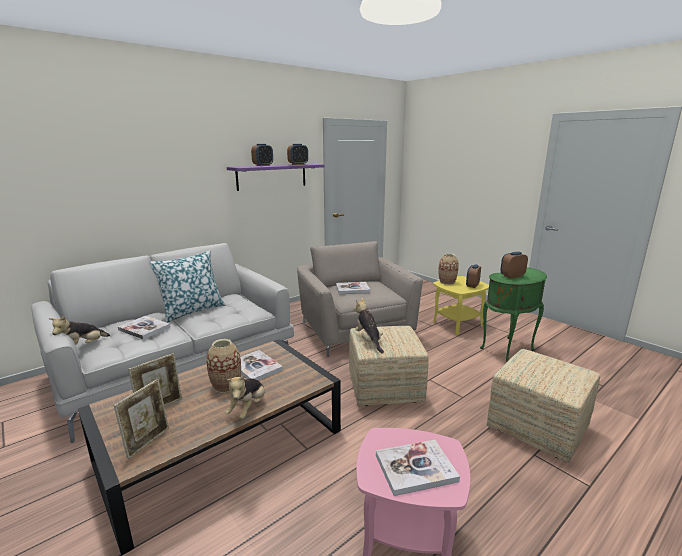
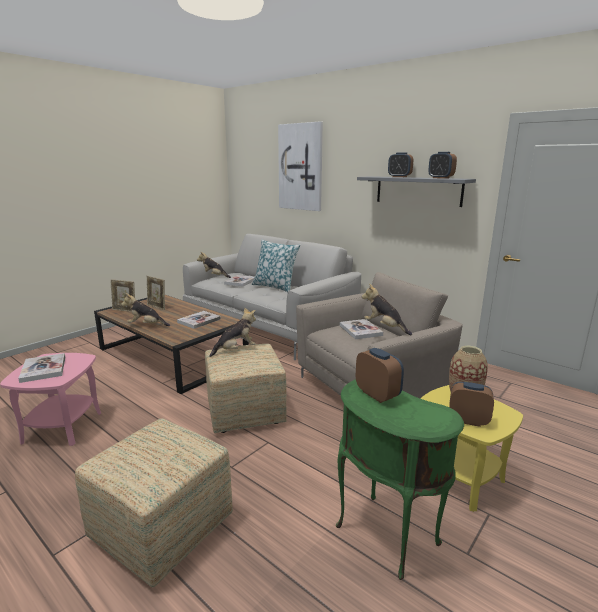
camera: 80 degrees right, 0 degrees up
vase [206,339,241,393] -> none
purple shelf [227,164,324,191] -> grey shelf [357,176,476,207]
none -> picture [278,121,323,211]
none -> plush toy [362,284,412,335]

